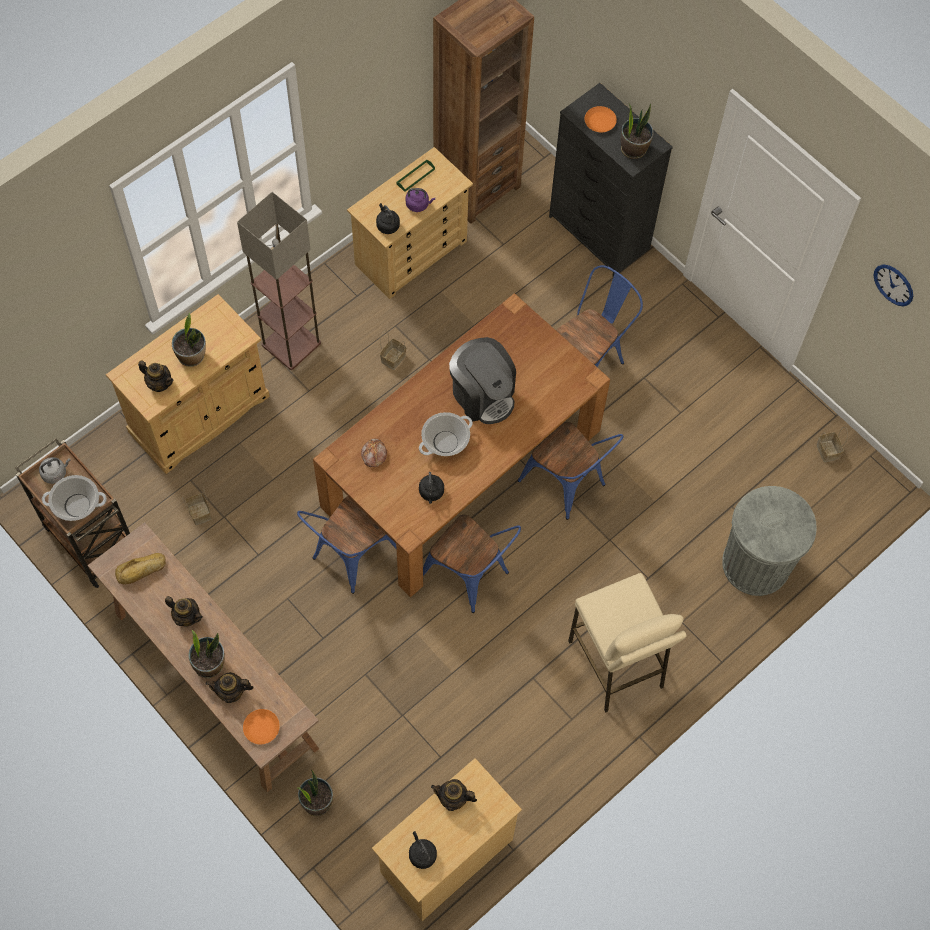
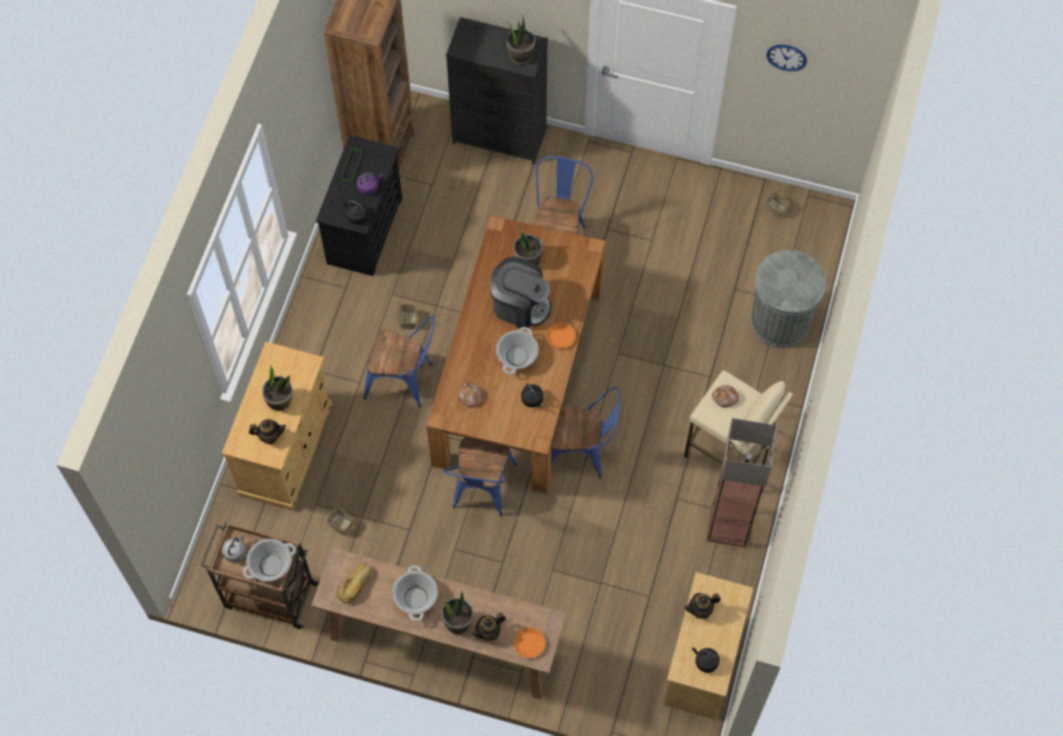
camera: 30 degrees left, 0 degrees up
teapot [165,596,203,626] -> cooking pot [392,565,438,621]
floor lamp [237,192,321,370] -> floor lamp moved to [707,418,777,547]
potted plant [298,770,333,816] -> potted plant moved to [514,225,543,266]
beige dresser [347,147,473,299] -> black dresser [316,135,402,276]
blue chair [518,422,624,520] -> blue chair moved to [364,316,435,407]
orange plate [585,106,617,132] -> orange plate moved to [546,322,576,349]
none -> bread [712,385,739,408]

